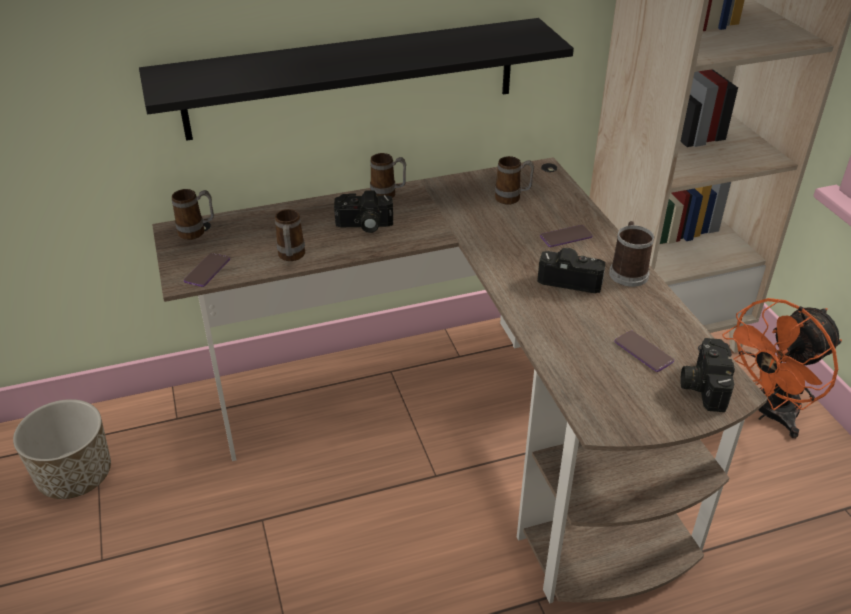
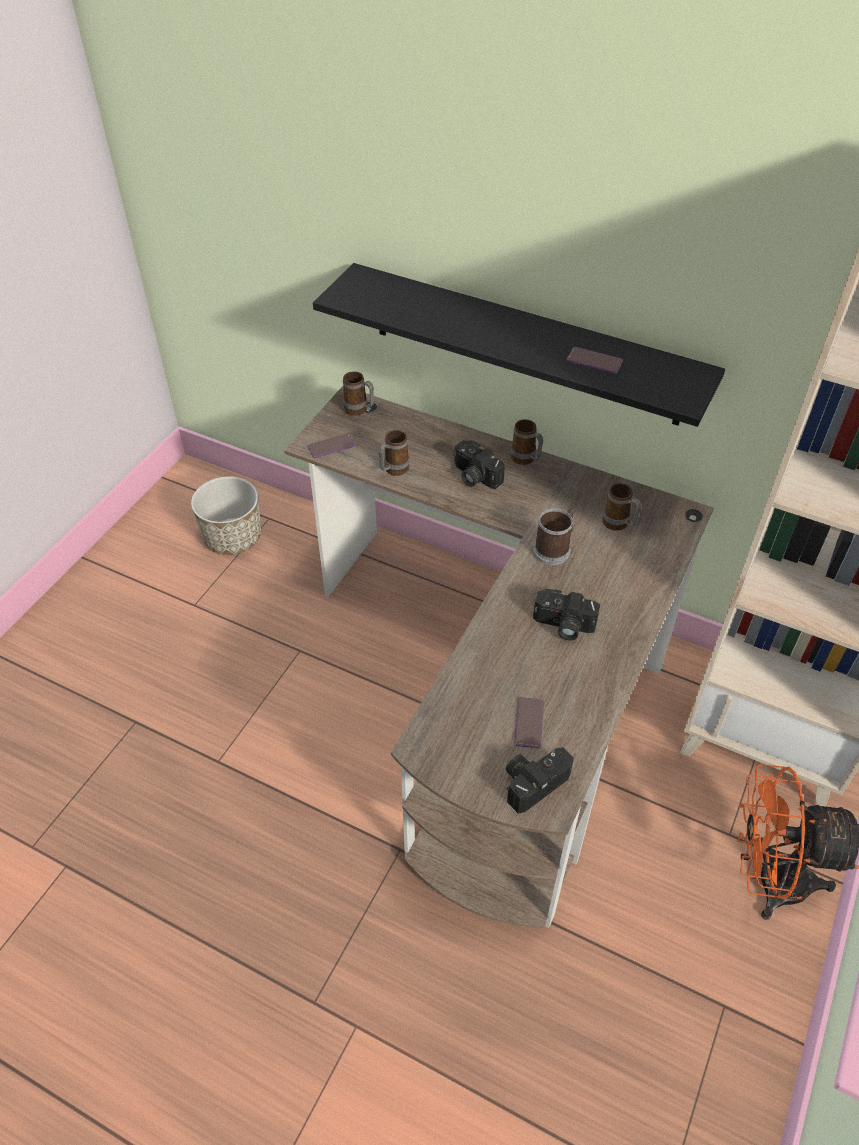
camera: 45 degrees right, 10 degrees up
camera [537,248,605,293] -> camera turned 135 degrees clockwise [533,589,600,641]
phone [540,225,593,247] -> phone moved to [567,347,623,373]
mug [609,221,655,287] -> mug moved to [533,508,574,565]

